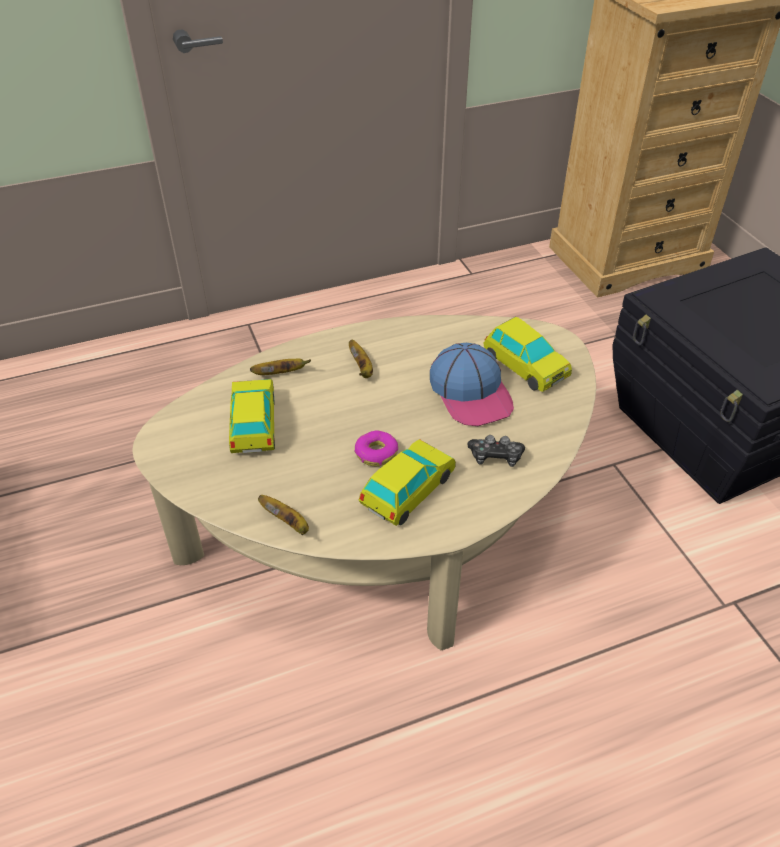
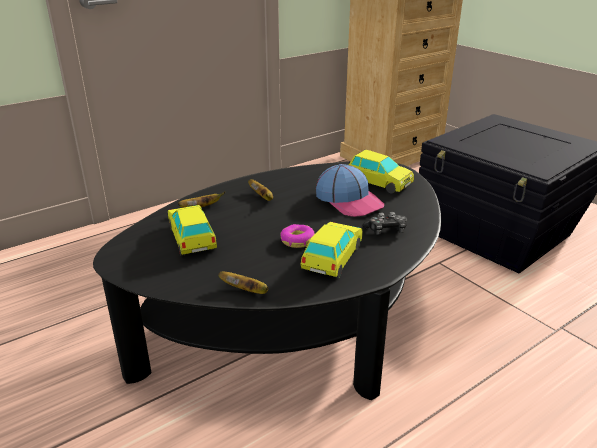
camera: 15 degrees left, 15 degrees down
beige coffee table [132,315,596,650] -> black coffee table [93,161,441,400]

